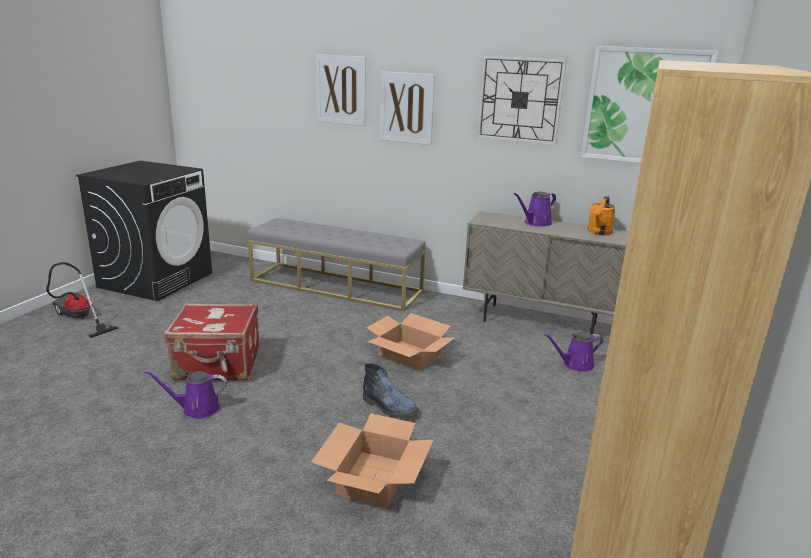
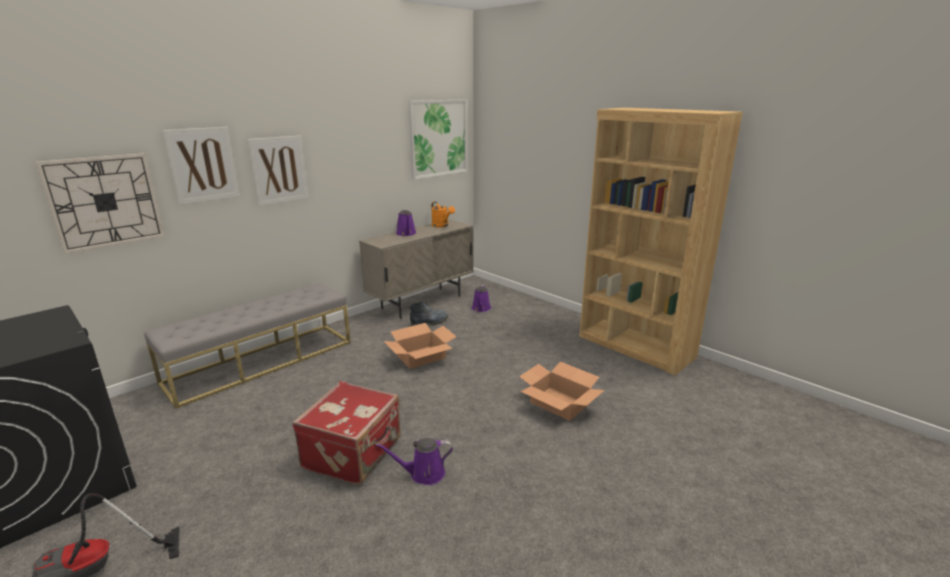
camera: 65 degrees left, 0 degrees up
purple watering can [144,370,227,419] -> purple watering can turned 60 degrees clockwise [376,438,453,485]
boot [363,363,419,418] -> boot moved to [410,301,449,326]
wall clock [477,55,567,145] -> wall clock moved to [36,153,165,254]

